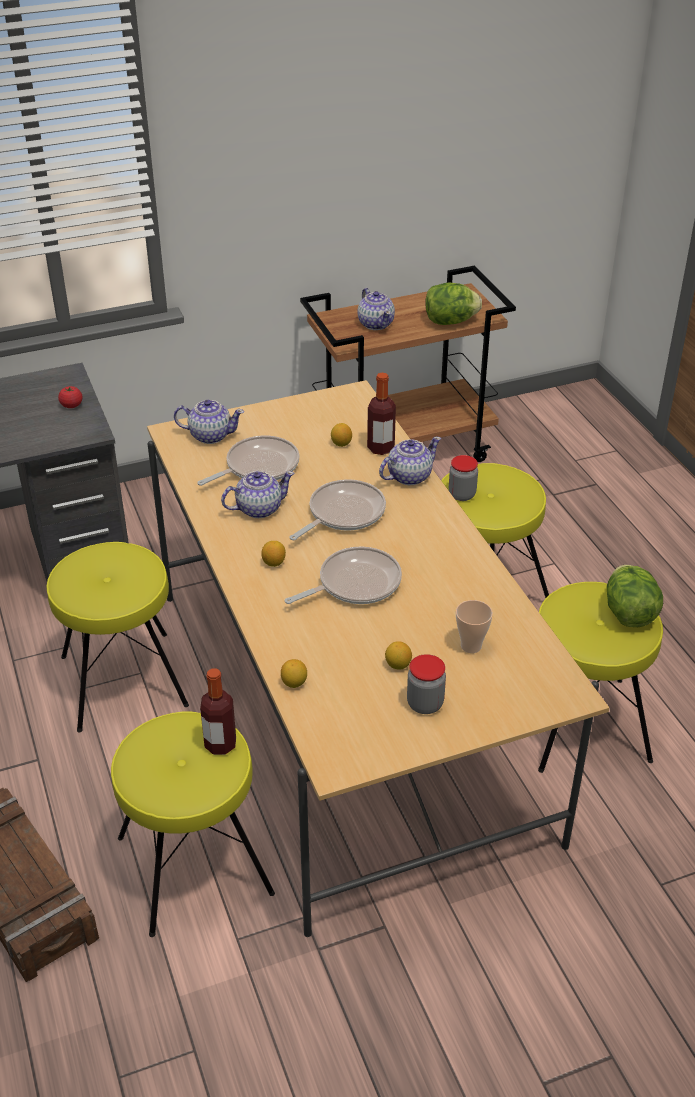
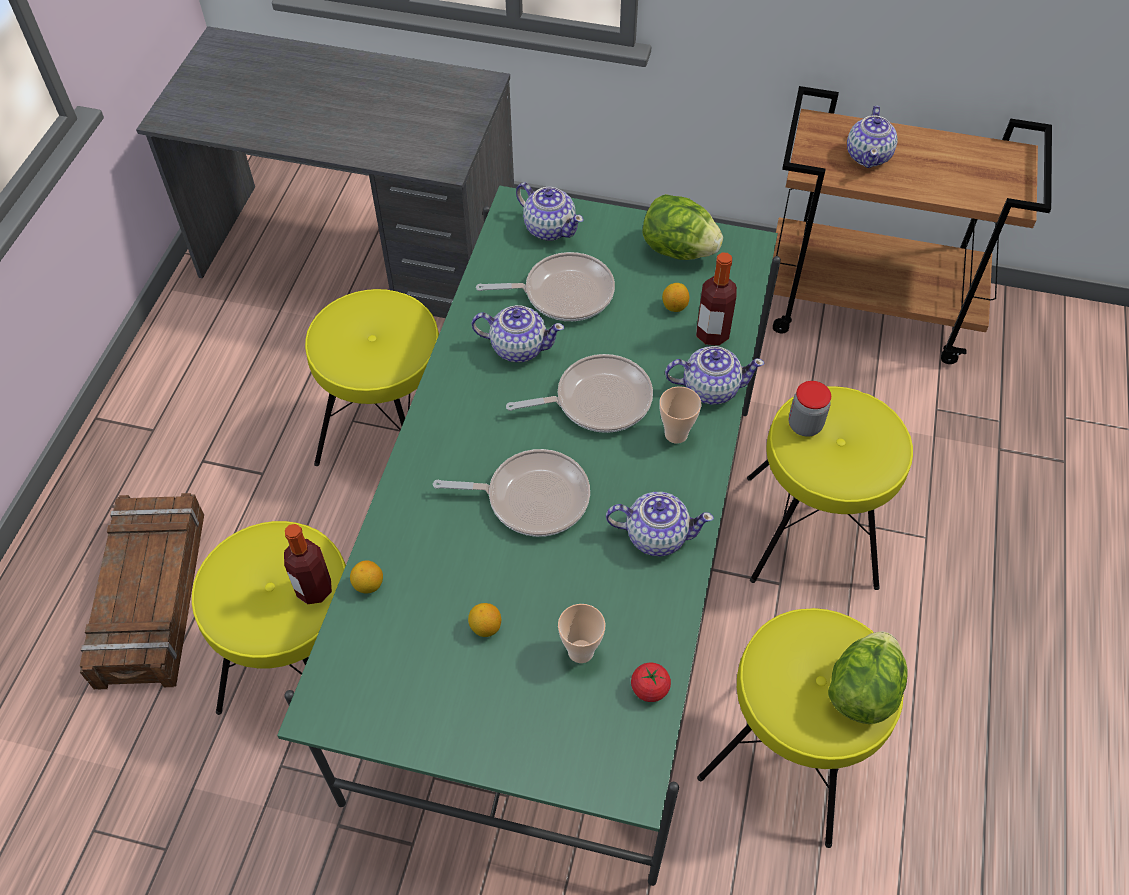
camera: 35 degrees right, 15 degrees up
tomato [58,386,83,408] -> tomato moved to [631,663,671,702]
beige dining table [147,380,609,937] -> green dining table [277,186,781,886]
lemon [261,541,286,567] -> none
jar [407,654,446,714] -> none
lettuce [425,282,482,325] -> lettuce moved to [642,194,723,260]
none -> teapot [606,492,714,556]
none -> cup [660,386,701,444]

